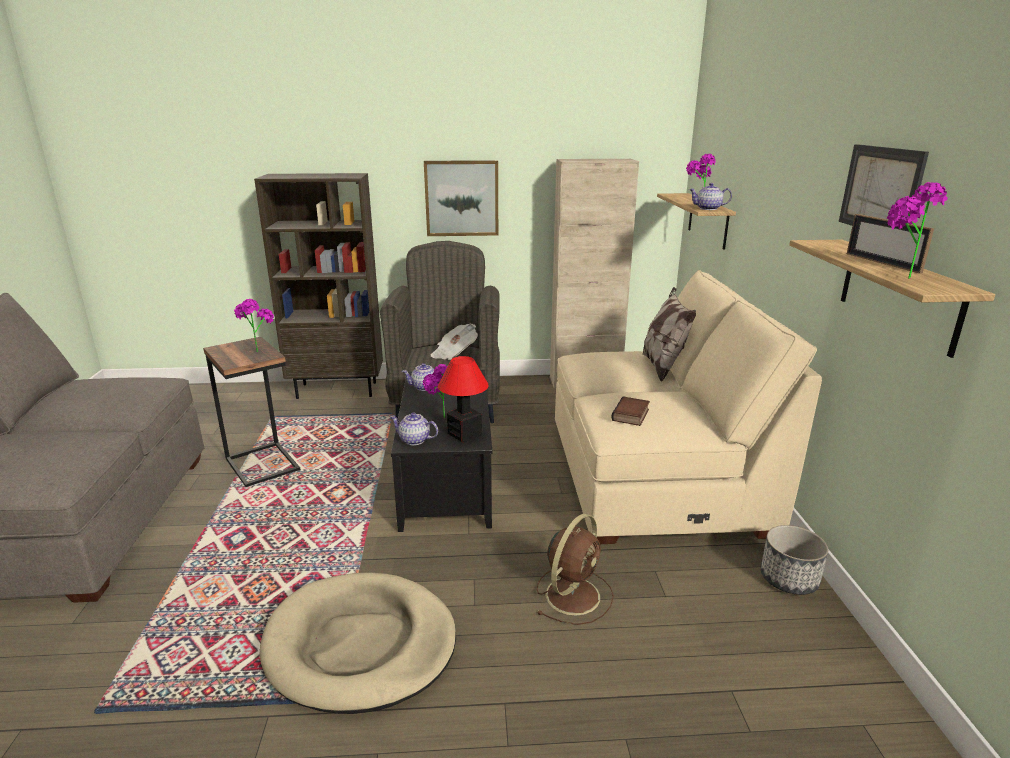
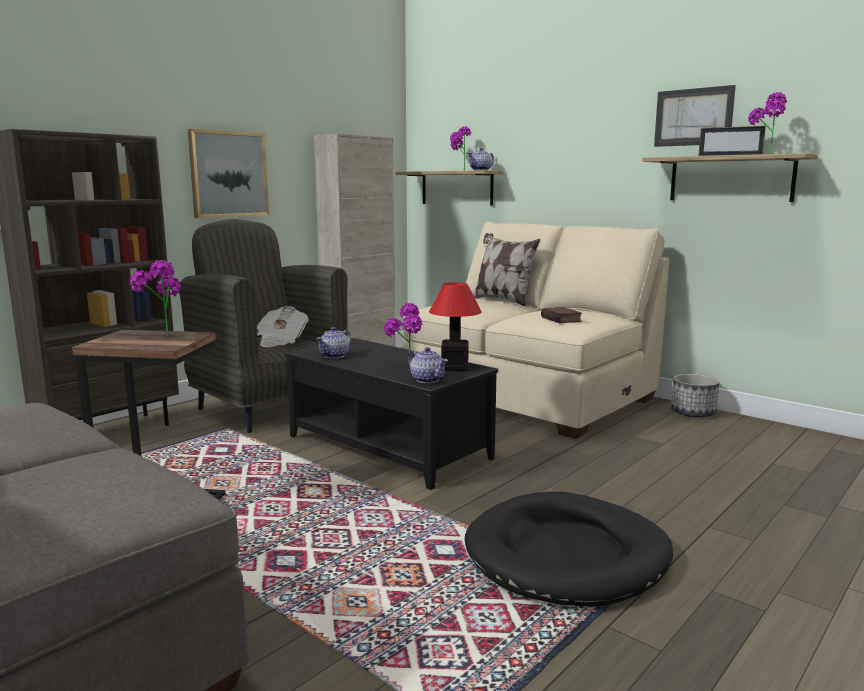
camera: 45 degrees left, 10 degrees down
beige dog bed [260,573,456,714] -> black dog bed [464,491,673,606]
teapot [390,412,438,445] -> teapot turned 105 degrees counterclockwise [408,347,448,383]
brown fan [537,514,614,625] -> none

